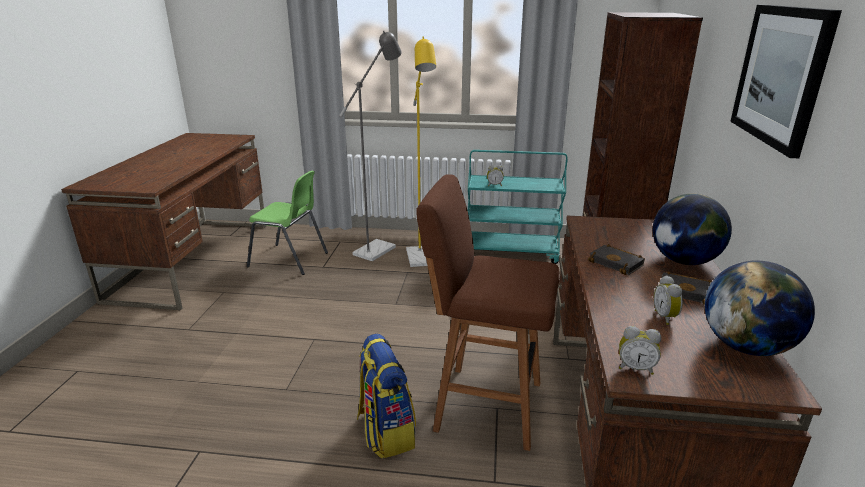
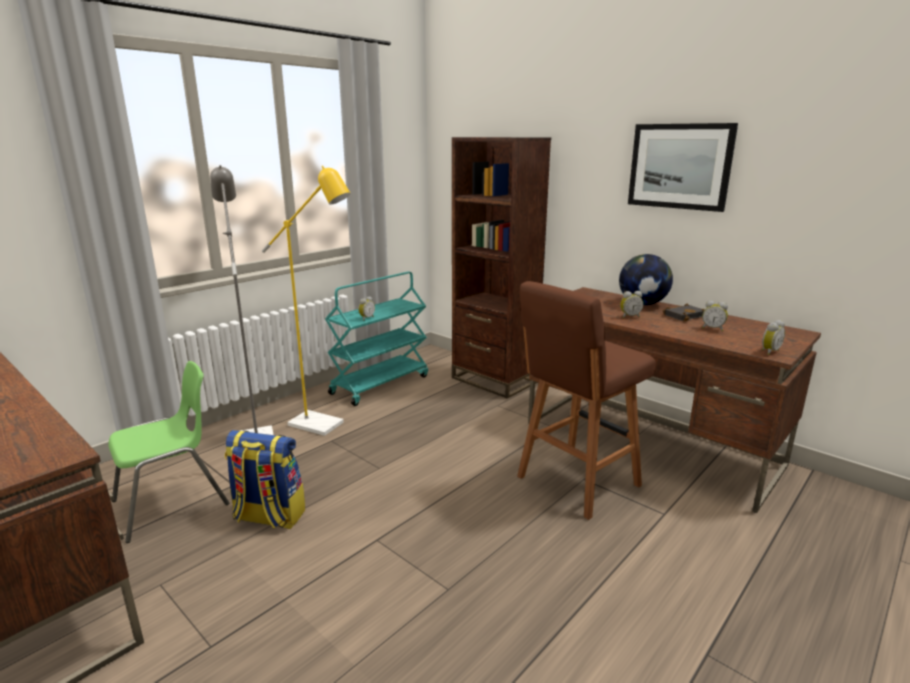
camera: 55 degrees left, 5 degrees down
backpack [357,334,416,459] -> backpack moved to [225,430,305,529]
black book [588,244,645,275] -> alarm clock [620,291,643,318]
globe [705,261,815,356] -> none

